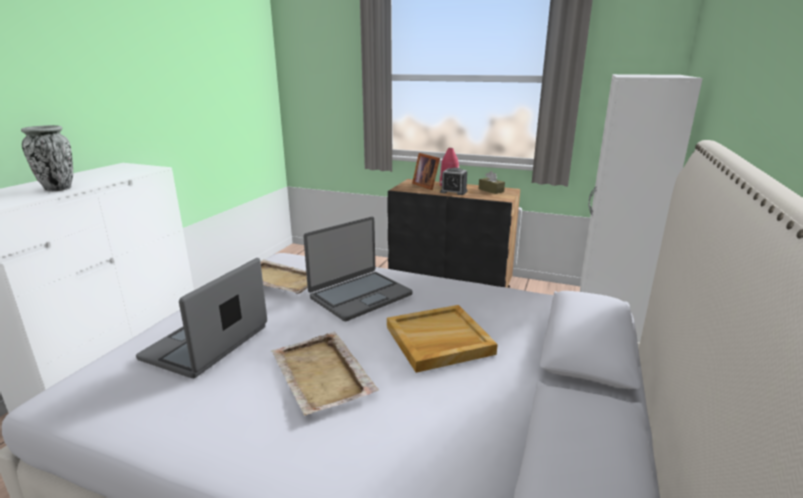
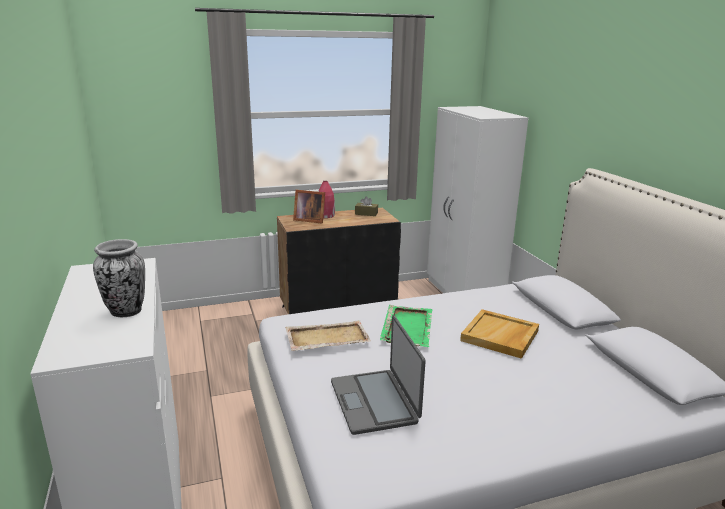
camera: 40 degrees left, 0 degrees up
beige tray [271,332,379,416] -> none
laptop [303,217,413,321] -> green tray [380,305,432,347]
alarm clock [440,168,467,195] -> none

